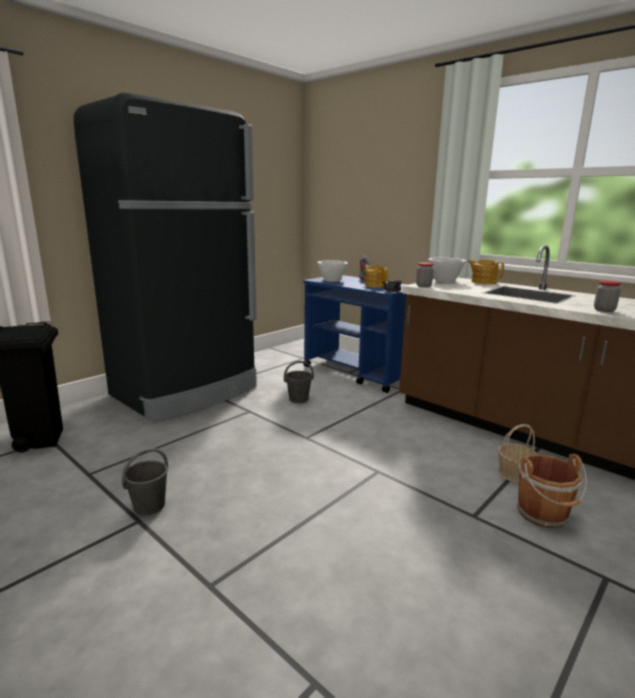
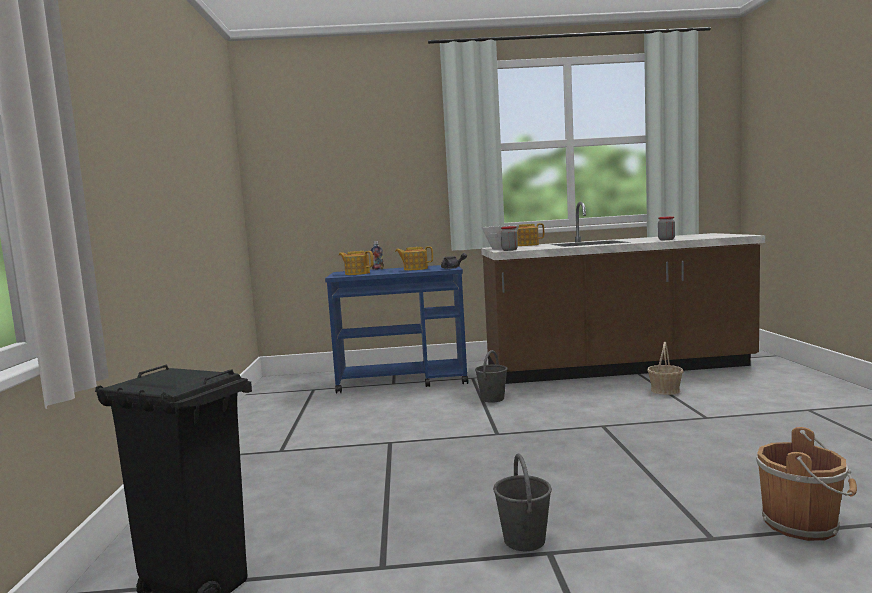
camera: 45 degrees left, 10 degrees down
black fridge [74,92,257,422] -> none
grey bucket [284,361,314,403] -> grey bucket moved to [475,350,508,403]
white bowl [317,261,348,282] -> teapot [339,251,373,275]
brown bucket [517,454,587,528] -> brown bucket moved to [756,427,857,541]

